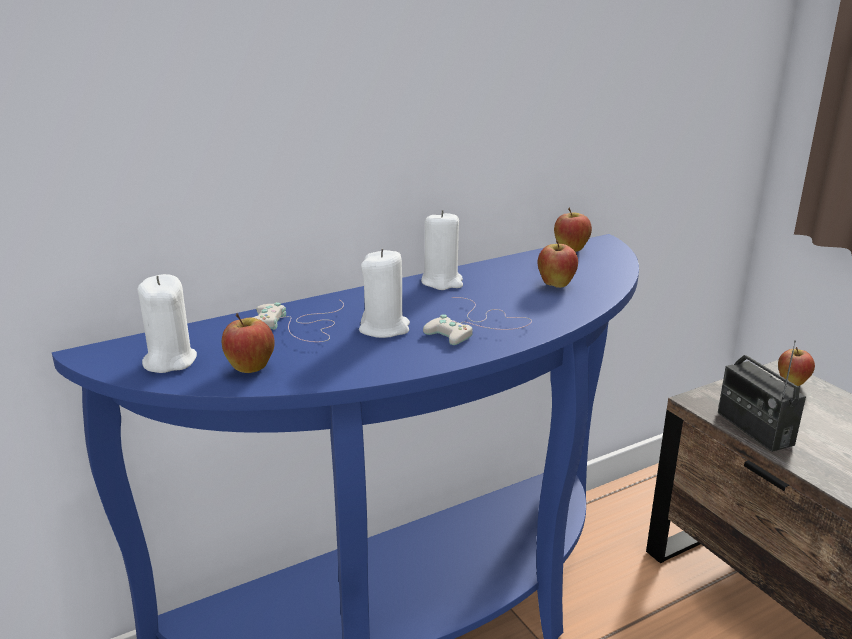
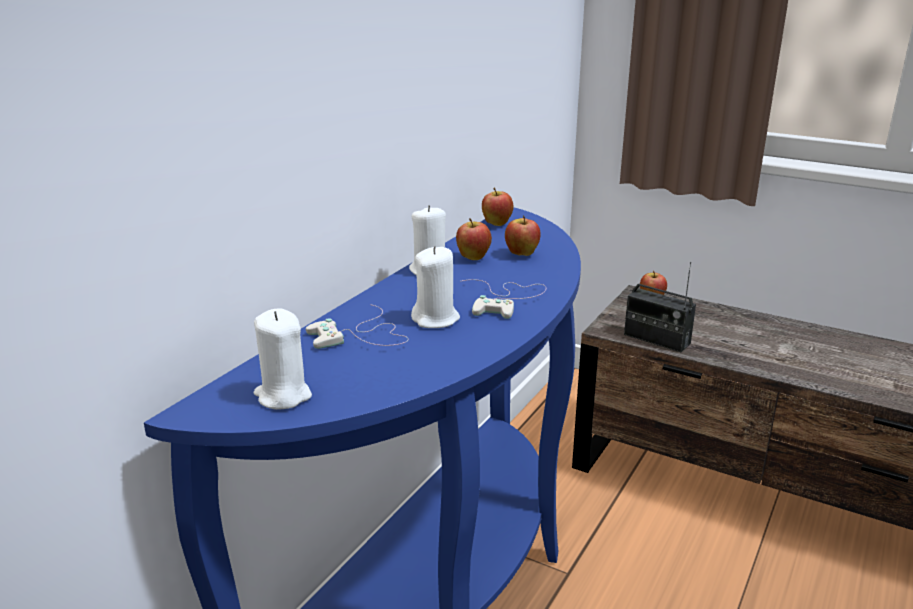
camera: 30 degrees left, 0 degrees up
apple [222,313,275,373] -> apple moved to [456,218,492,260]

